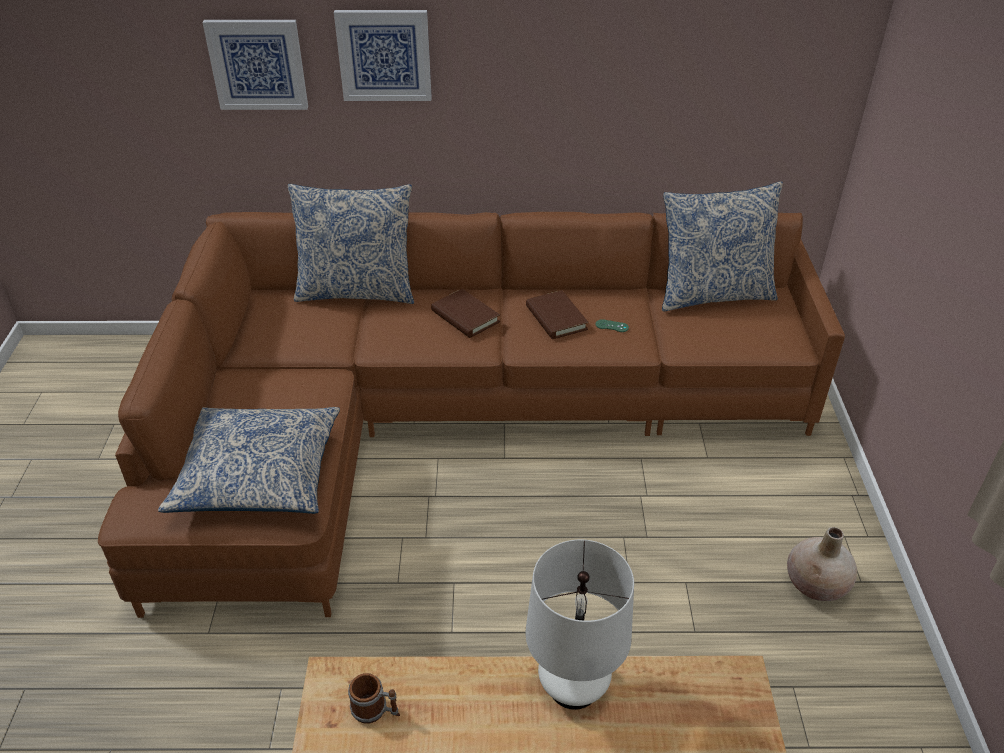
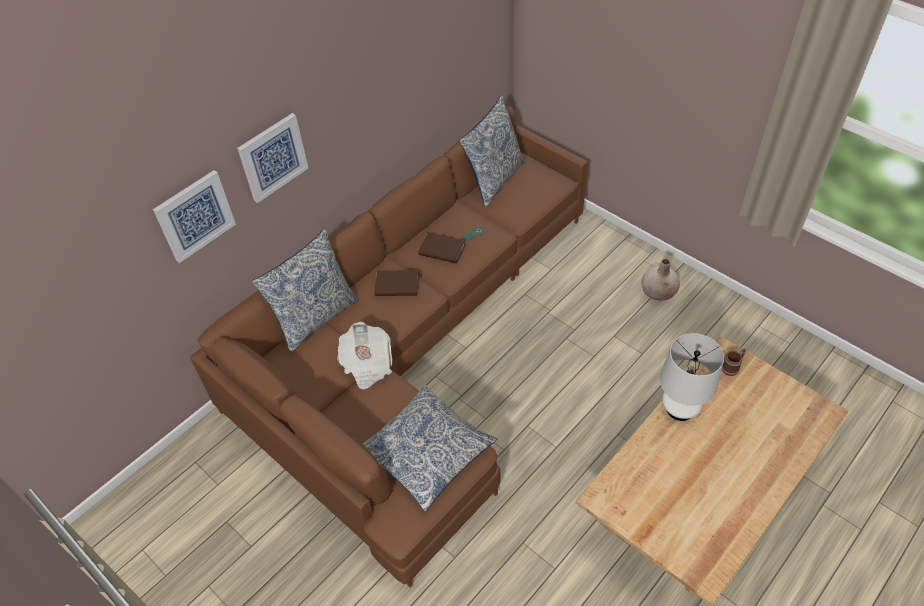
camera: 45 degrees left, 10 degrees up
mug [348,673,400,724] -> mug moved to [722,348,746,376]
none -> newspaper [337,322,392,390]

